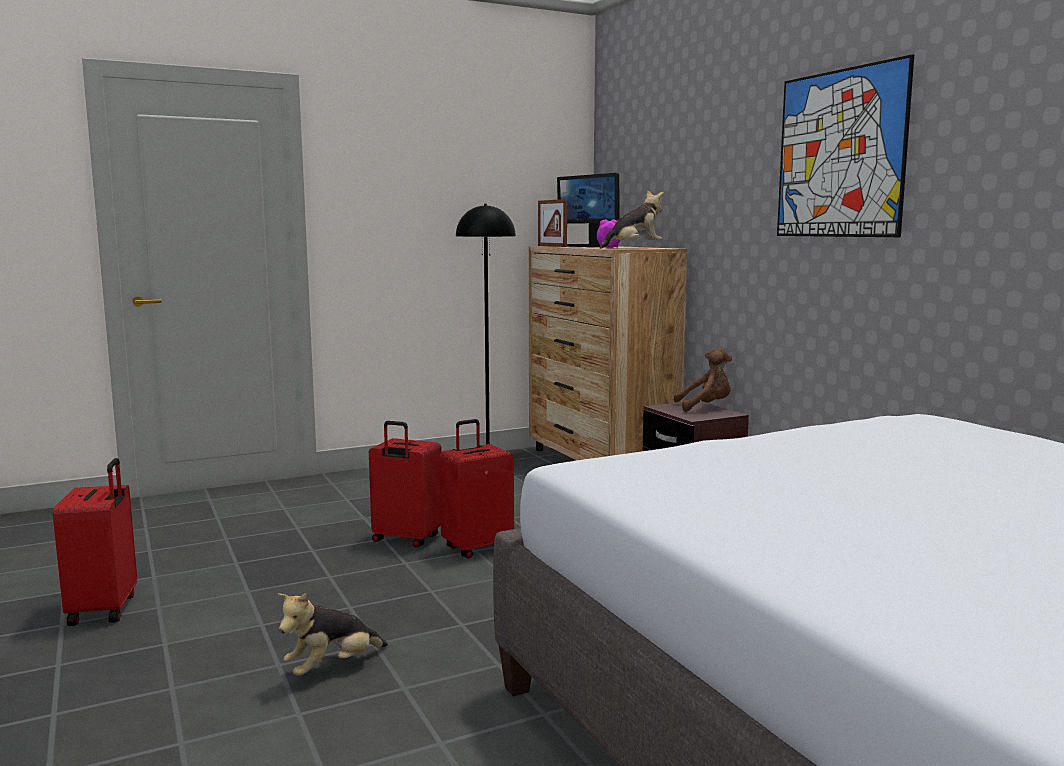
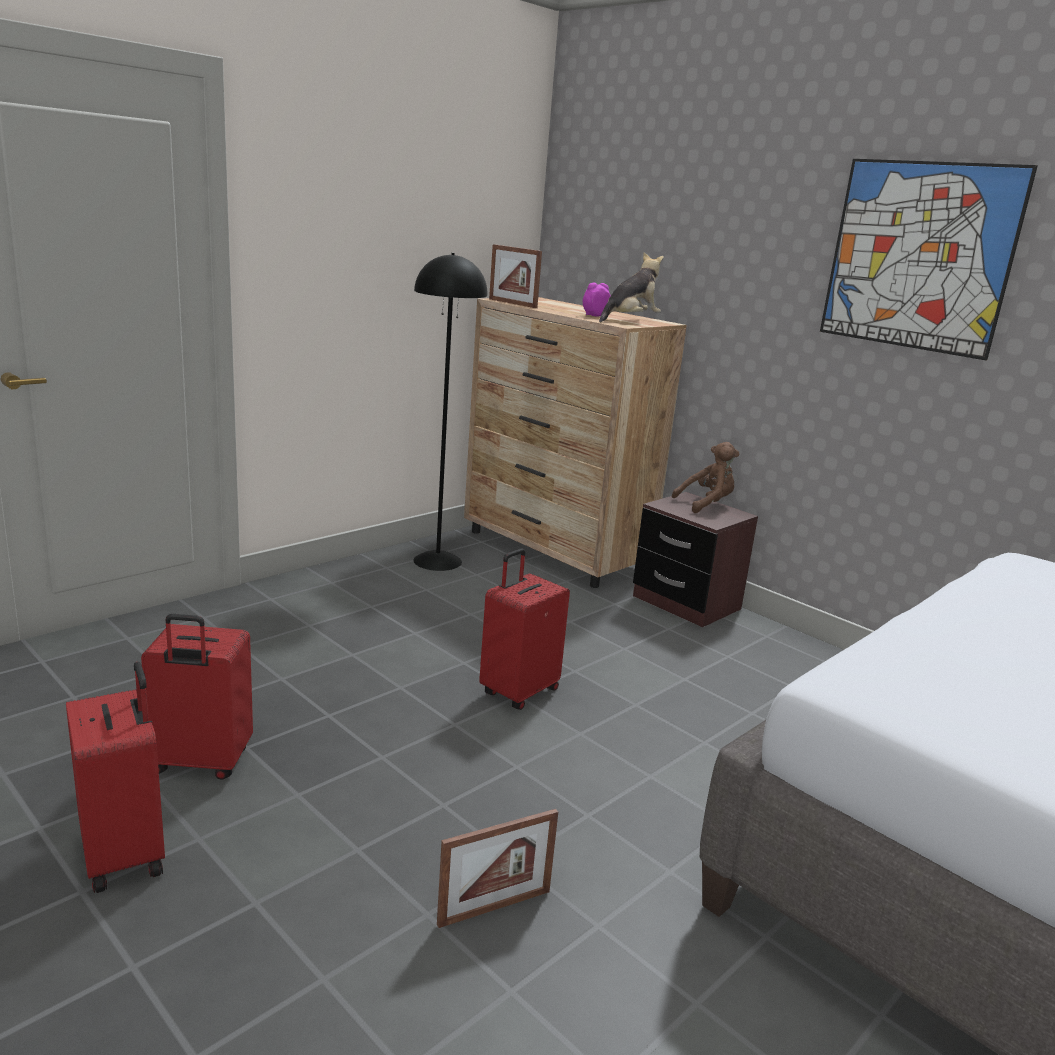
camera: 20 degrees left, 10 degrees up
plush toy [278,593,388,676] -> picture frame [437,809,558,928]
red suitcase [369,421,442,548] -> red suitcase moved to [141,614,253,780]
monitor [557,173,620,247] -> none

